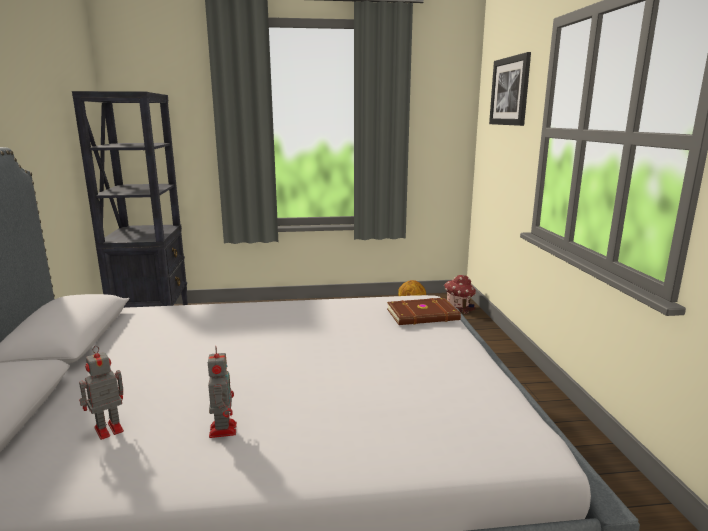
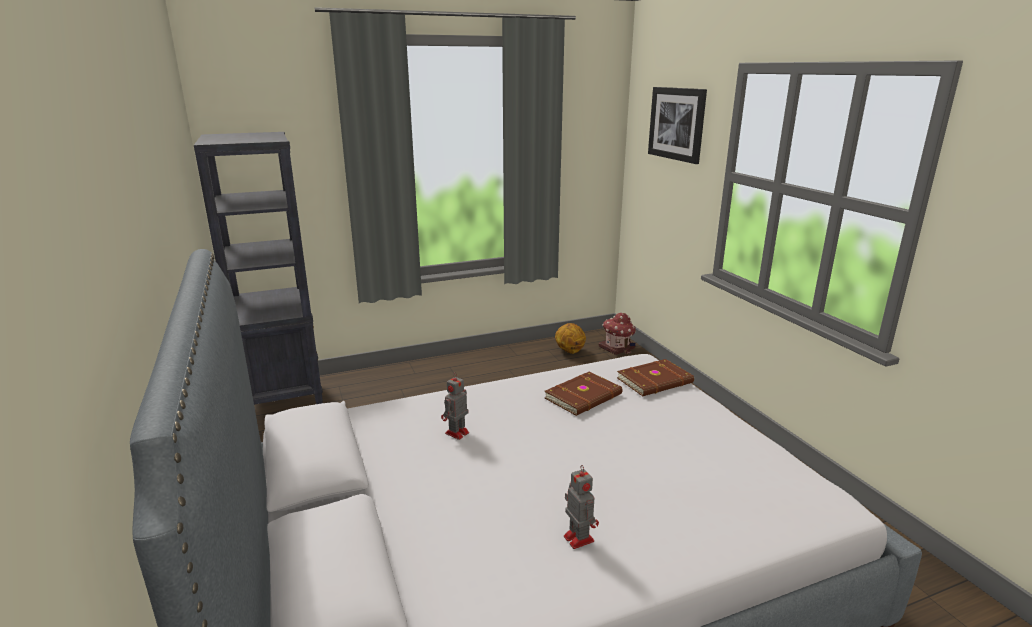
camera: 15 degrees left, 5 degrees up
toy robot [79,346,124,440] -> toy robot moved to [441,373,469,440]
none -> brown book [545,372,622,416]

